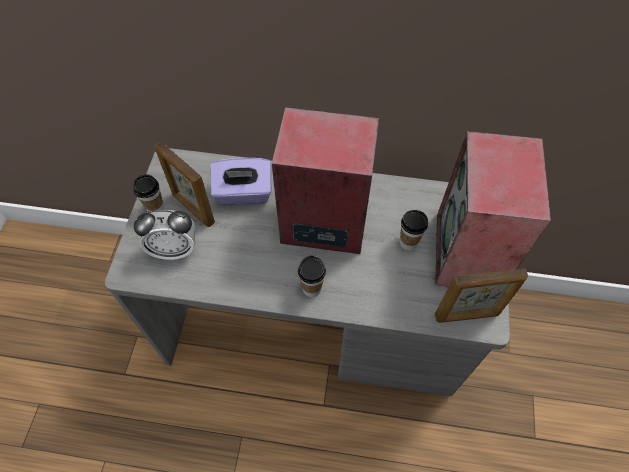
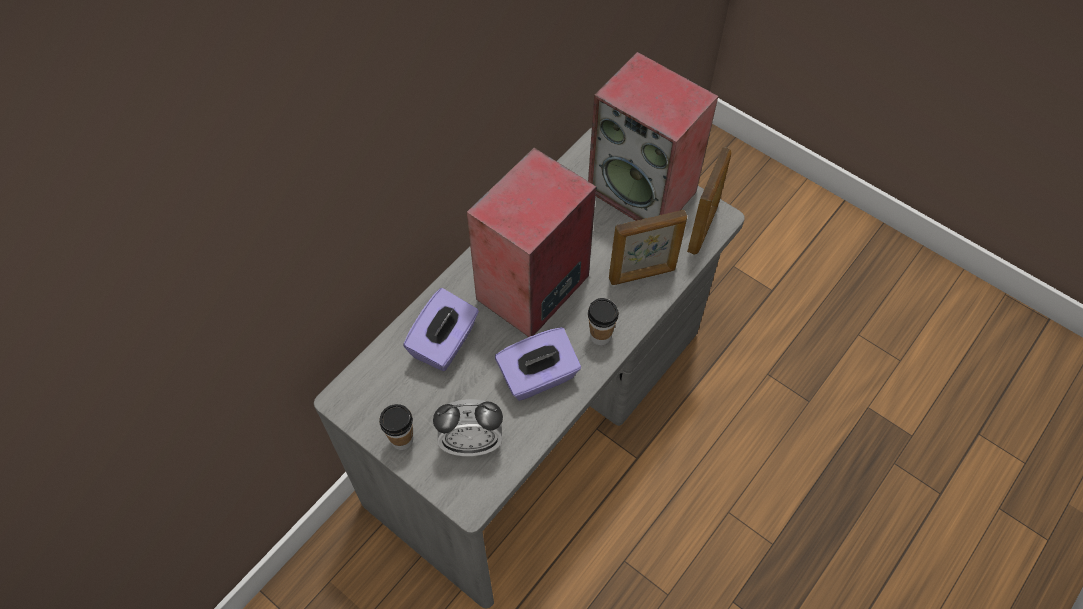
camera: 60 degrees left, 0 degrees up
alarm clock [134,210,195,260] -> alarm clock turned 60 degrees clockwise [433,399,503,456]
picture frame [155,141,215,227] -> picture frame moved to [609,210,687,285]
cup [400,210,428,250] -> none
none -> purple tissue box [495,327,581,401]

